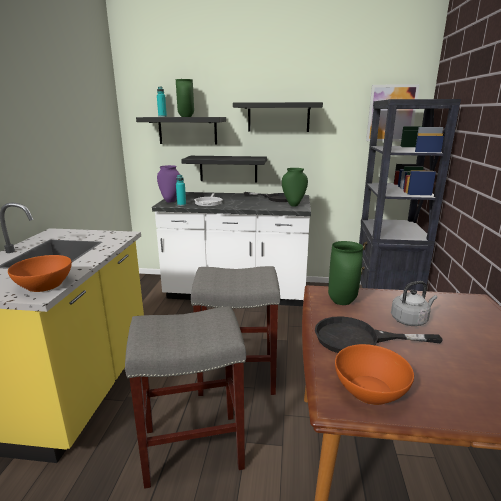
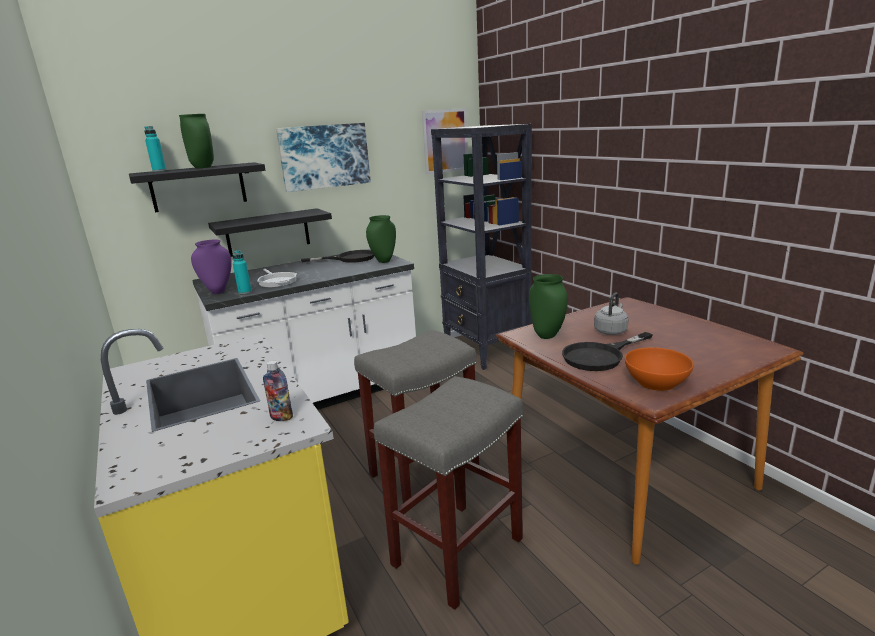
camera: 35 degrees left, 0 degrees up
orange bowl [8,255,72,292] -> bottle [263,360,293,421]
black shelf [233,102,323,132] -> picture [276,123,371,192]

